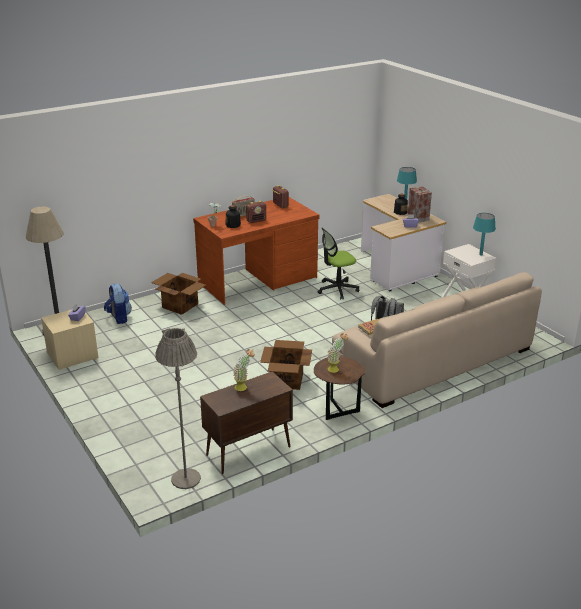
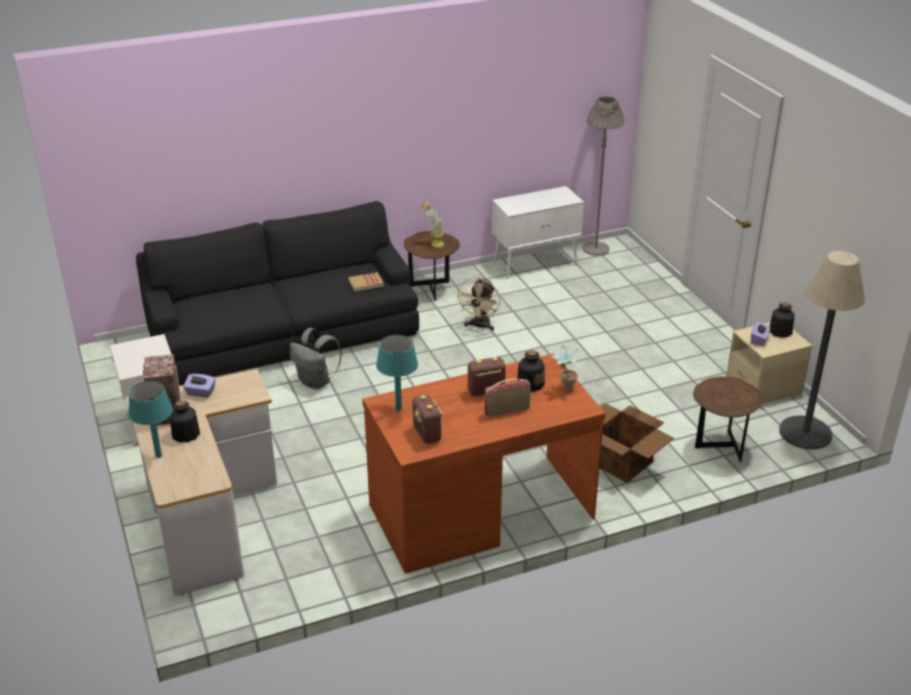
camera: 170 degrees left, 5 degrees up
backpack [104,283,132,324] -> brown side table [693,376,763,462]
brown cabinet [200,371,293,474] -> white cabinet [492,186,584,279]
potted plant [233,349,255,391] -> none
cardboard box [260,340,312,390] -> beige fan [456,277,500,331]
office chair [318,227,359,299] -> none
beige sofa [332,272,542,408] -> black sofa [136,201,419,386]
turquoise table lamp [473,213,496,255] -> turquoise table lamp moved to [376,335,418,411]
none -> bottle [769,302,795,337]

